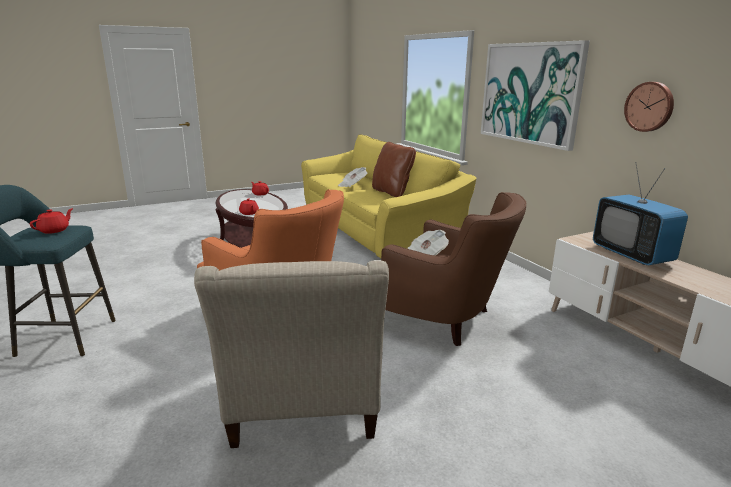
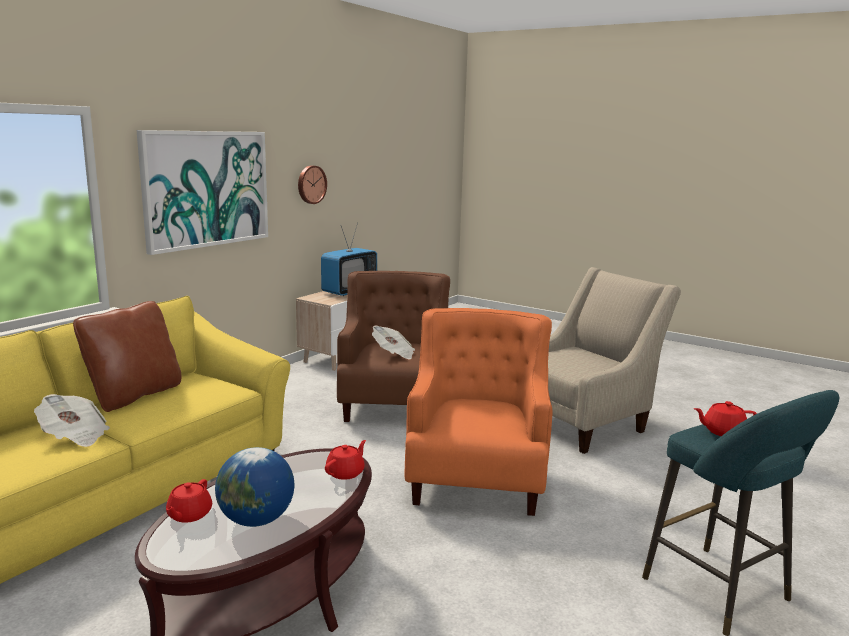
camera: 120 degrees left, 5 degrees down
none -> globe [215,447,294,527]

